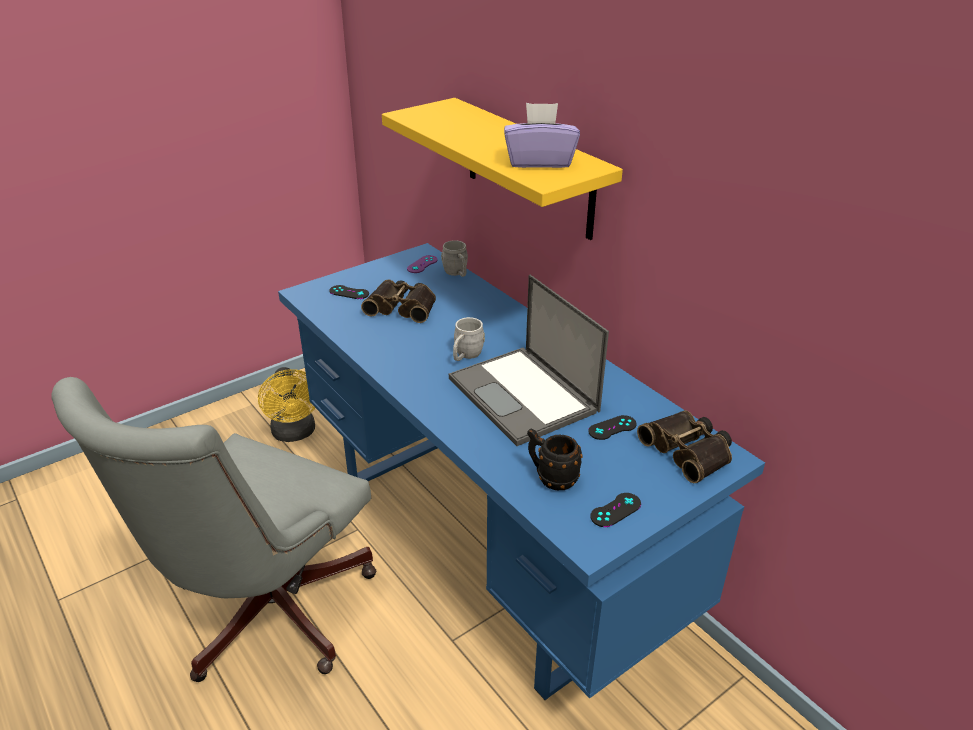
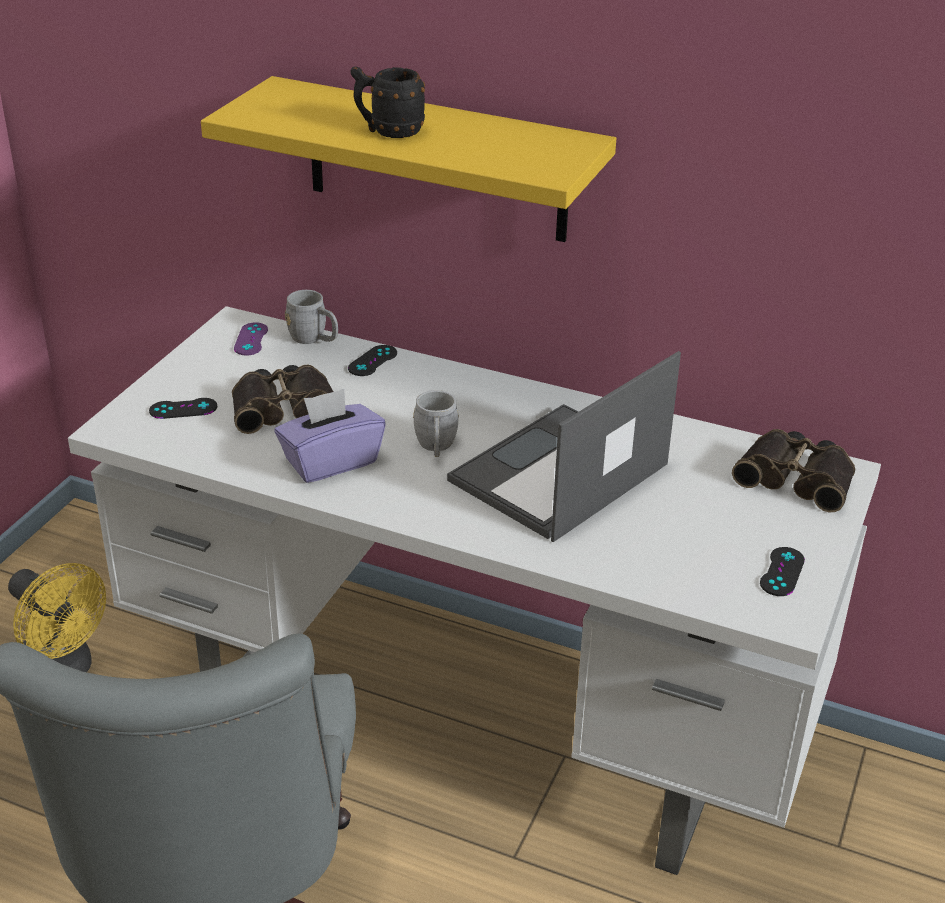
camera: 30 degrees left, 0 degrees up
blue desk [278,243,765,700] -> white desk [68,306,881,875]
laptop [449,275,609,446] -> laptop turned 105 degrees clockwise [447,351,681,542]
purple tissue box [504,103,580,168] -> purple tissue box moved to [274,389,386,483]
black mug [527,429,583,491] -> black mug moved to [350,67,425,138]
black game controller [588,415,637,440] -> black game controller moved to [348,345,397,376]

